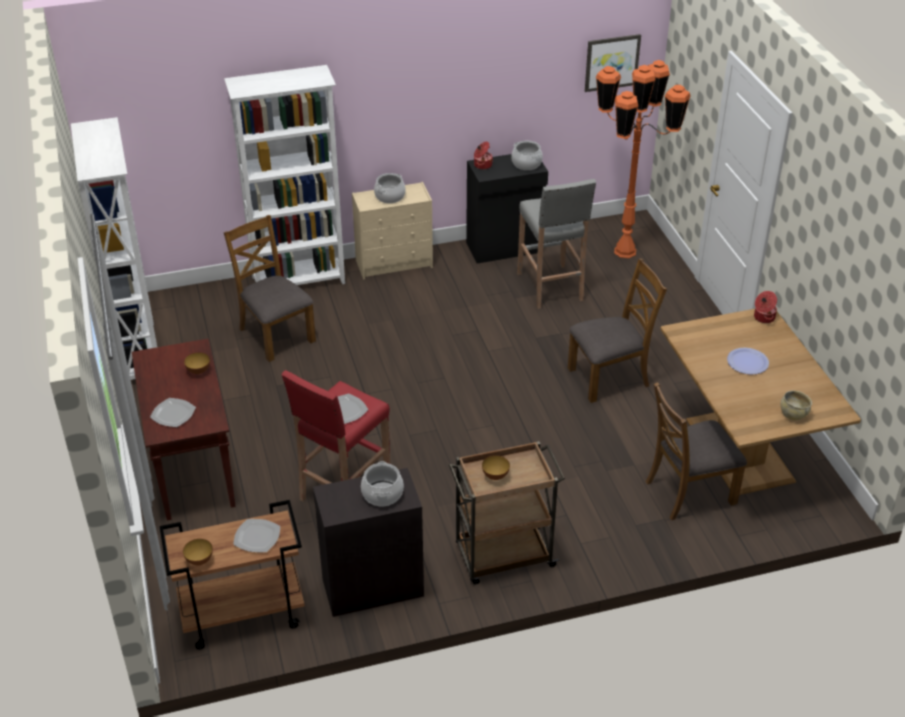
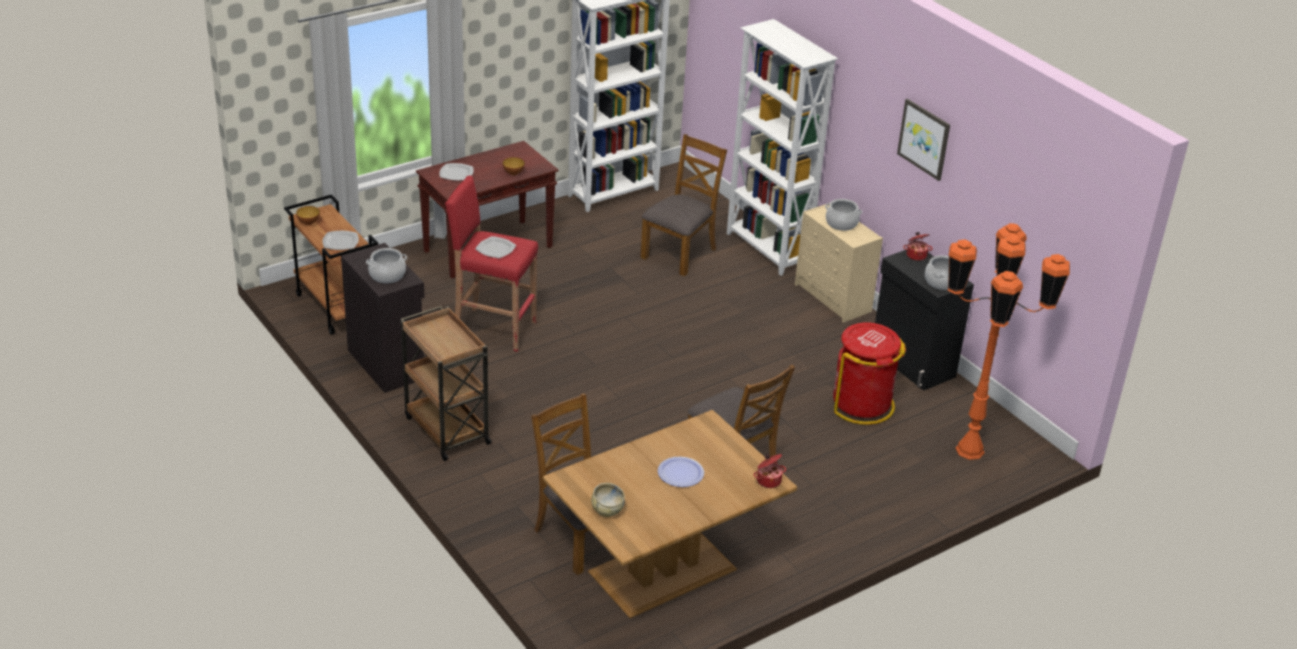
camera: 70 degrees right, 5 degrees down
bowl [482,455,510,480] -> none
grey stool [517,179,596,309] -> red trash can [833,323,906,425]
picture [585,34,641,92] -> picture moved to [897,99,950,181]

